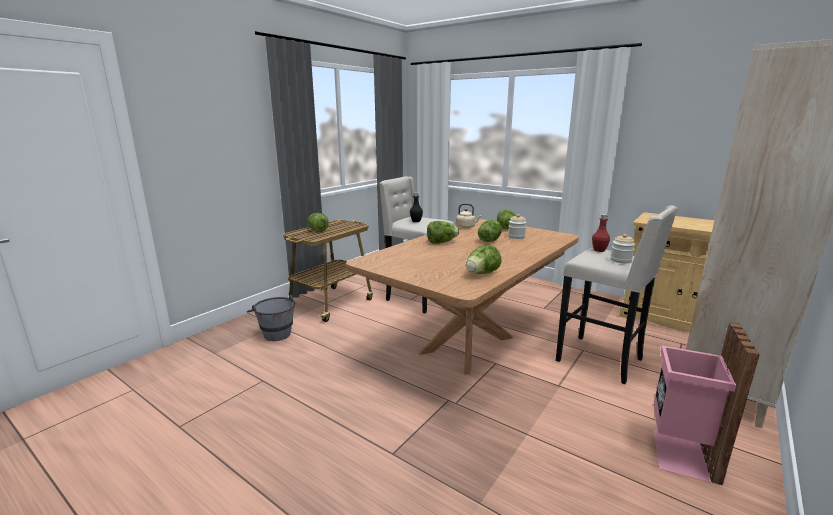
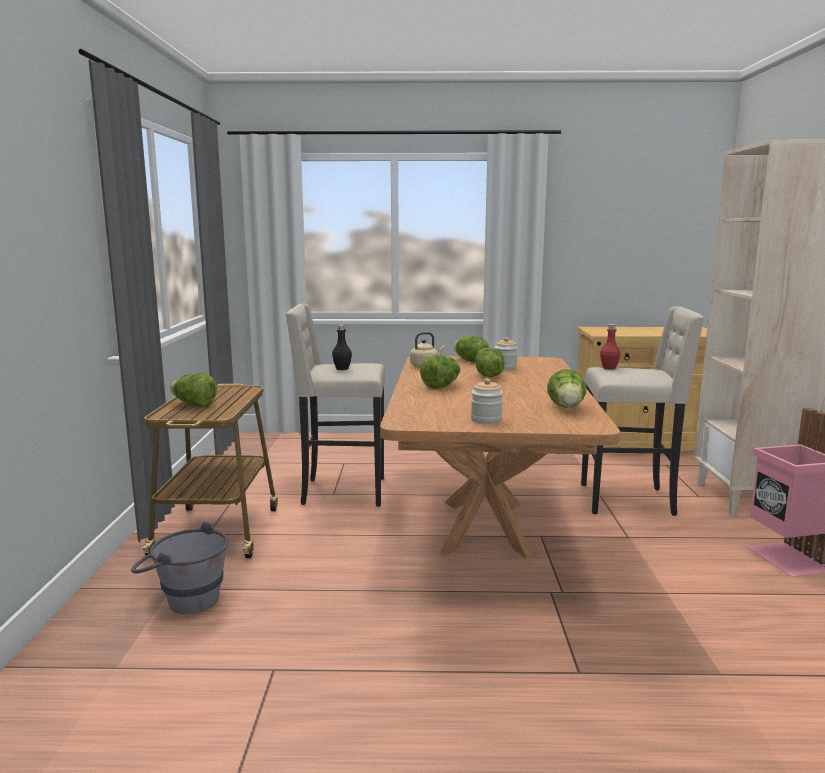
camera: 35 degrees left, 5 degrees down
jar [610,234,635,263] -> jar moved to [471,378,503,424]

